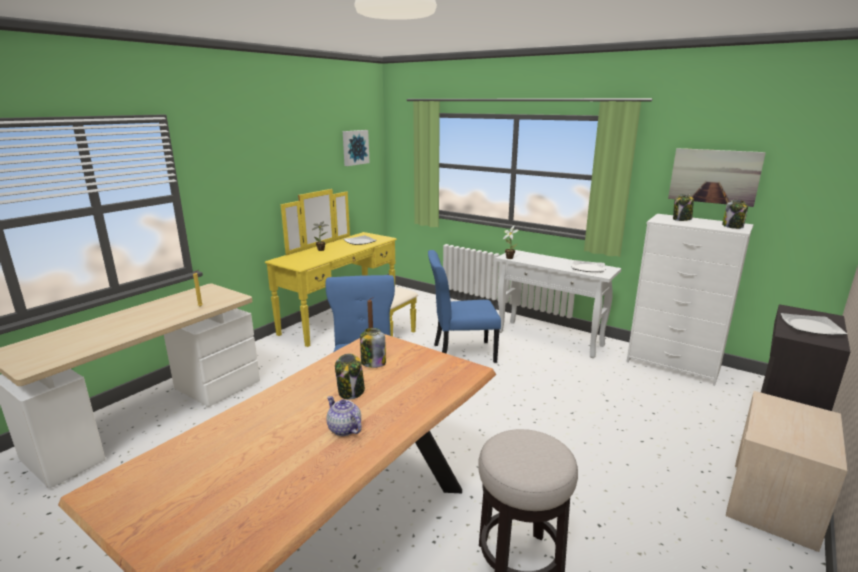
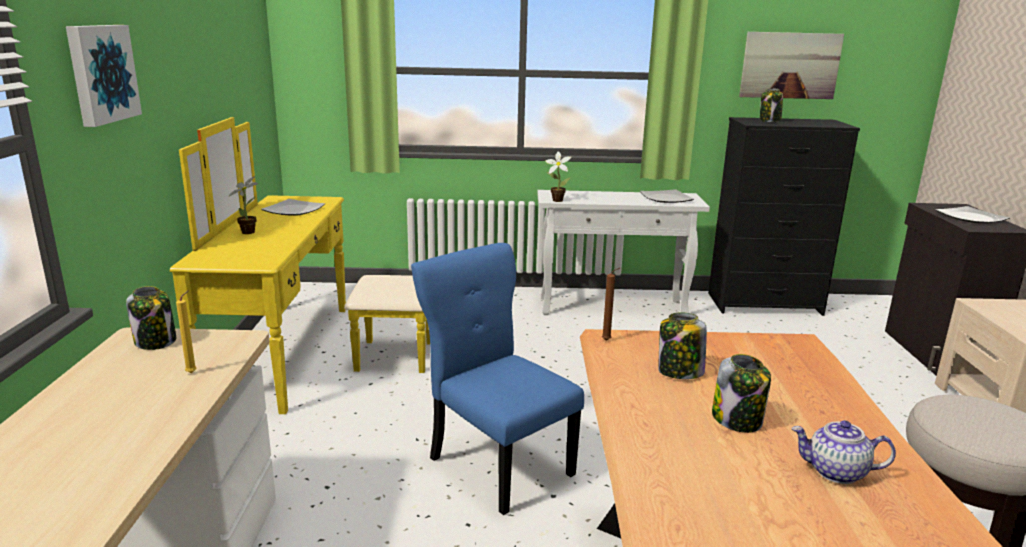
camera: 35 degrees left, 0 degrees up
picture [343,130,370,166] -> picture moved to [66,25,142,127]
blue chair [428,250,501,363] -> none
white dresser [626,214,754,386] -> black dresser [708,117,860,316]
jar [722,200,748,229] -> jar moved to [126,286,176,350]

